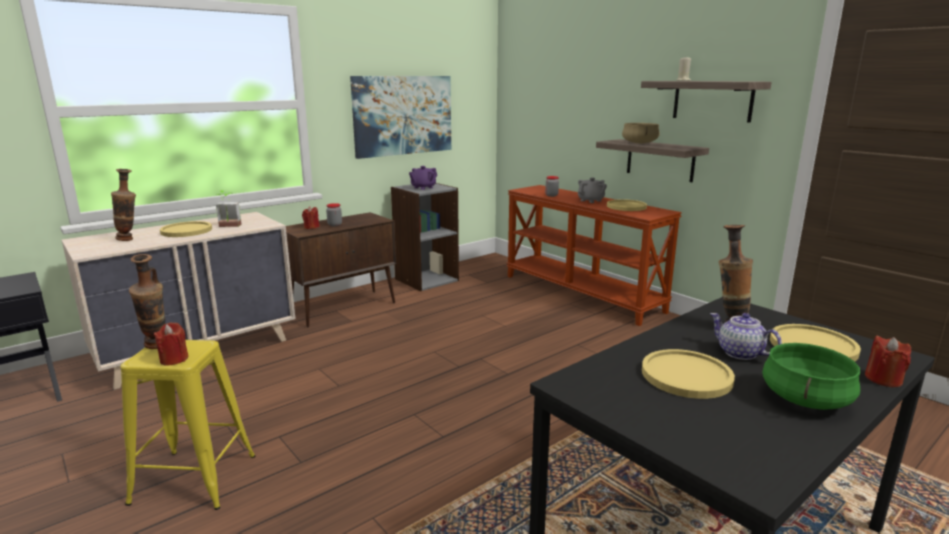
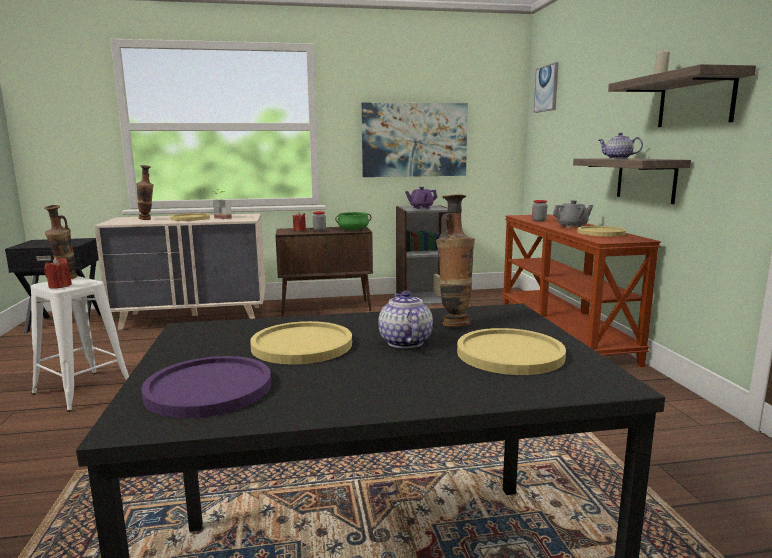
camera: 30 degrees right, 5 degrees down
yellow stool [121,340,256,510] -> white stool [31,276,129,412]
beige cooking pot [622,123,660,143] -> teapot [598,133,643,159]
green cooking pot [762,343,860,410] -> green cooking pot moved to [335,212,372,230]
red candle [865,335,911,387] -> none
none -> purple plate [141,356,271,418]
none -> picture [534,62,559,113]

